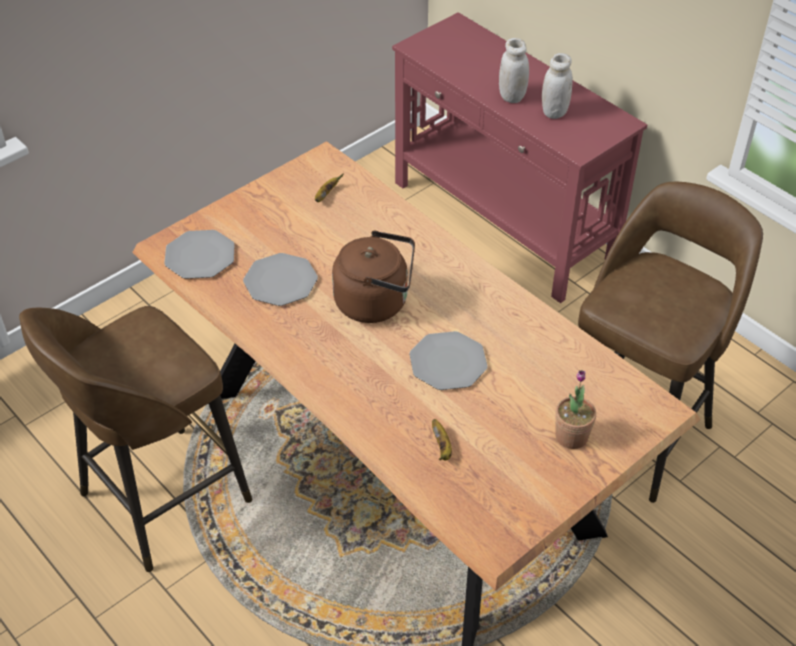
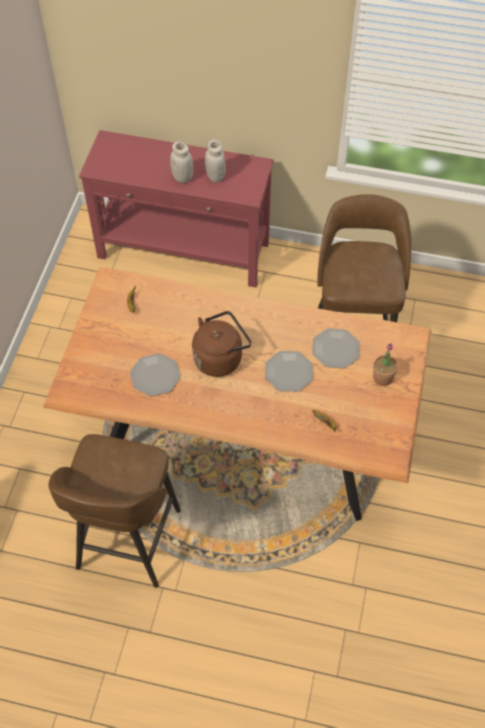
camera: 35 degrees left, 10 degrees up
plate [164,230,235,279] -> plate moved to [312,328,360,369]

